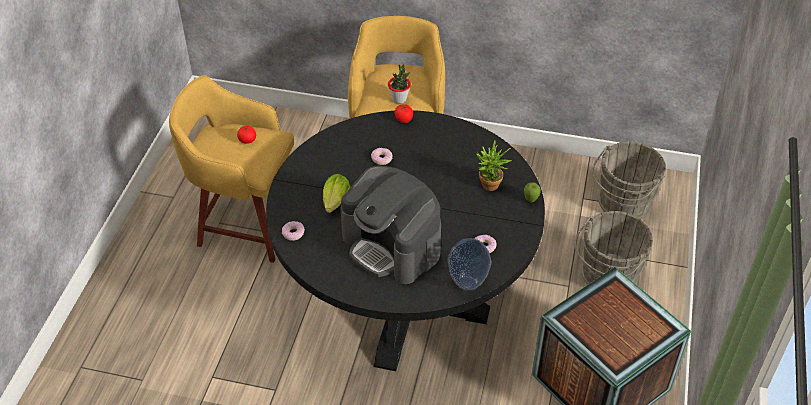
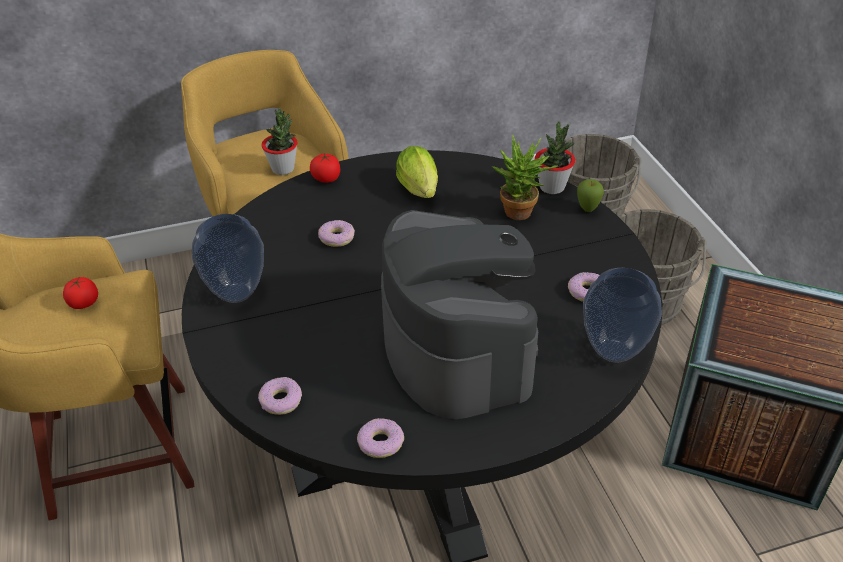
camera: 30 degrees left, 5 degrees down
lettuce [323,174,351,213] -> lettuce moved to [396,146,438,198]
coffee machine [341,165,441,284] -> coffee machine turned 120 degrees counterclockwise [381,210,538,419]
none -> vase [192,214,264,303]
none -> donut [357,418,404,458]
none -> potted plant [535,122,575,194]

